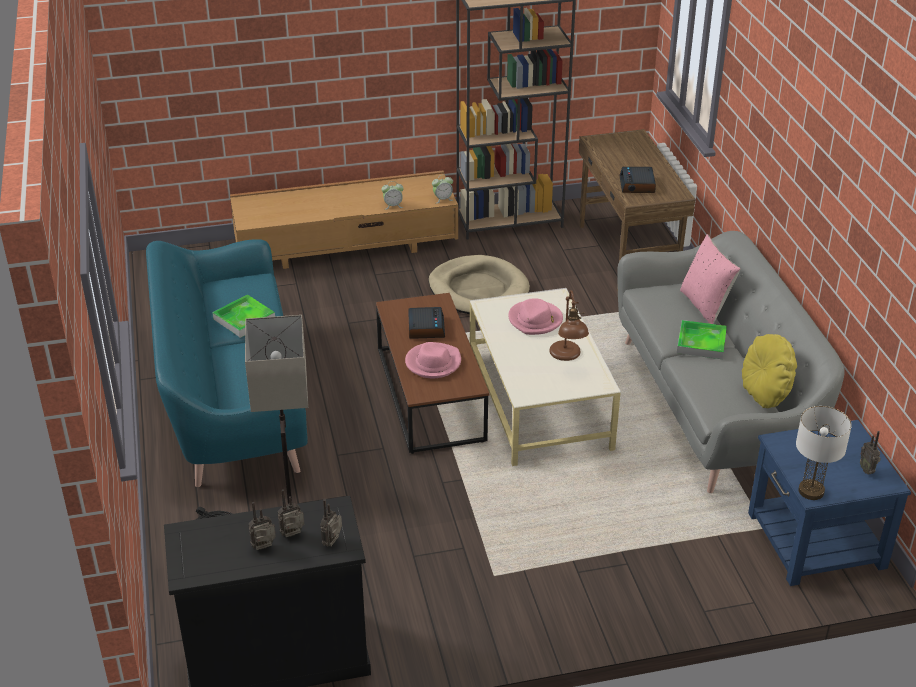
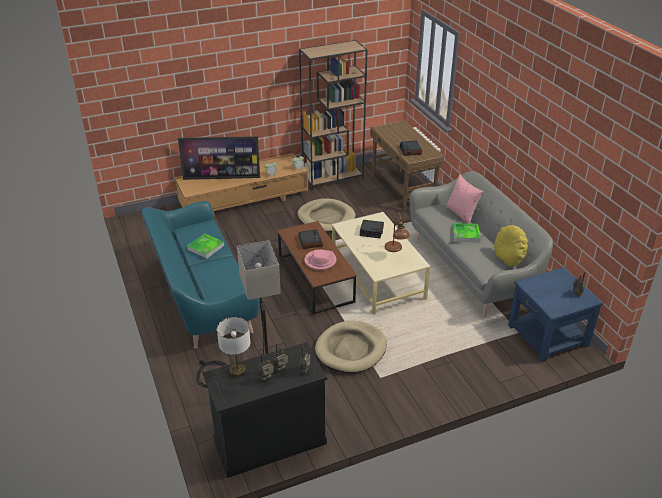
camera: 10 degrees left, 0 degrees up
pink hat [509,298,563,335] -> alarm clock [360,220,384,238]
table lamp [796,406,852,500] -> table lamp moved to [217,317,250,377]
none -> television [178,136,260,180]
none -> beige dog bed [315,321,387,373]

